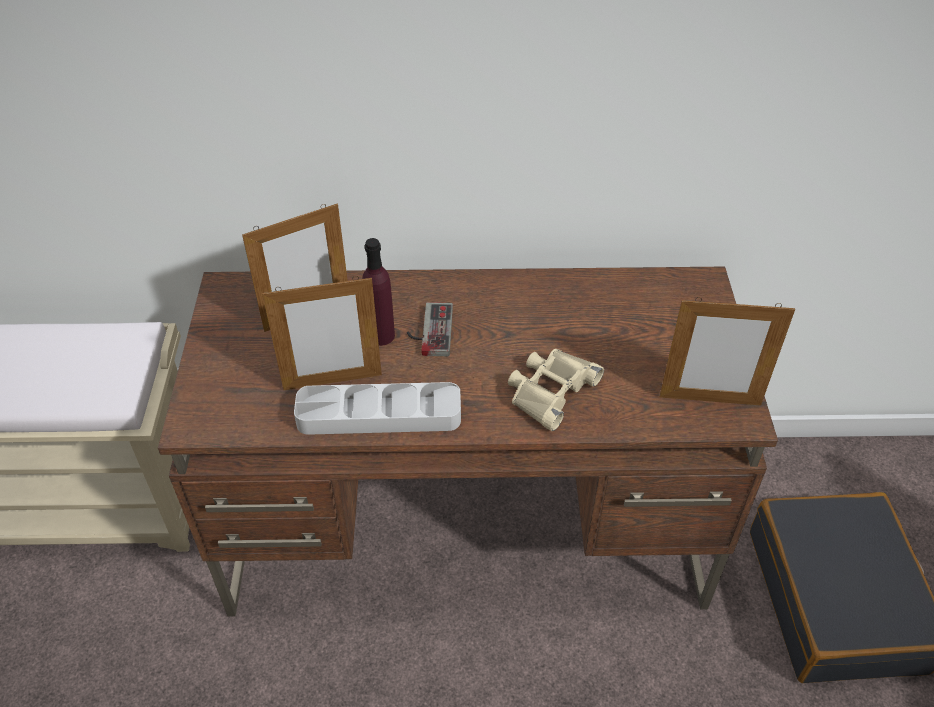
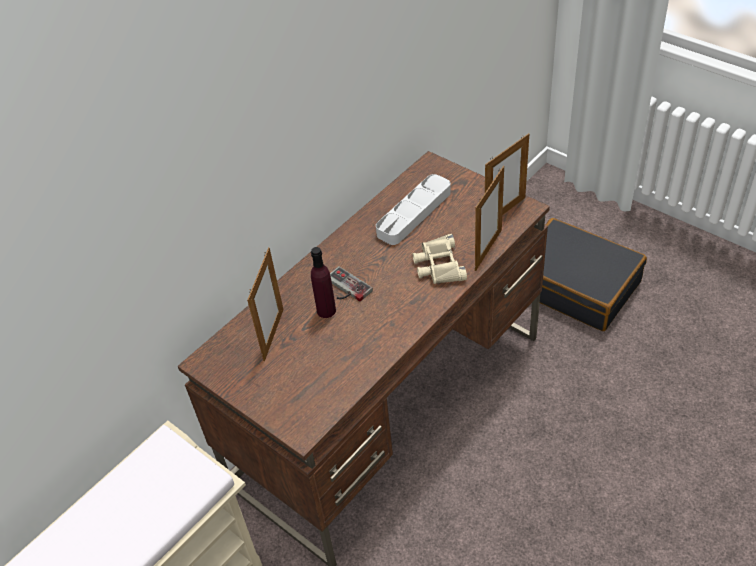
camera: 45 degrees left, 0 degrees up
picture frame [262,276,382,390] -> picture frame moved to [475,166,504,271]
grey tray [294,382,461,435] -> grey tray moved to [376,174,451,245]

